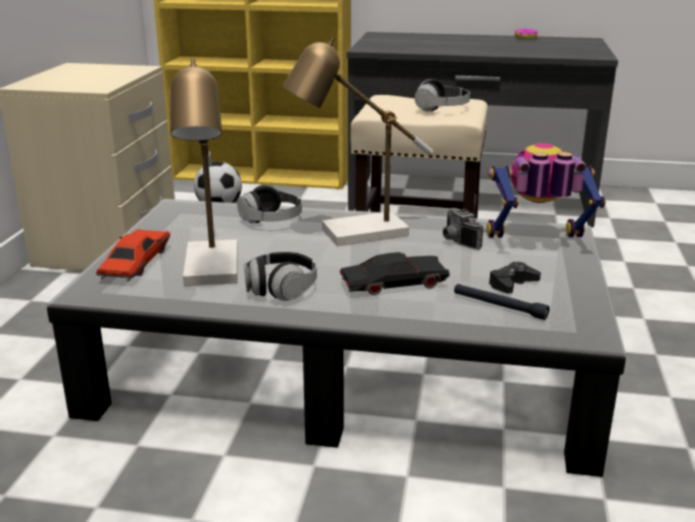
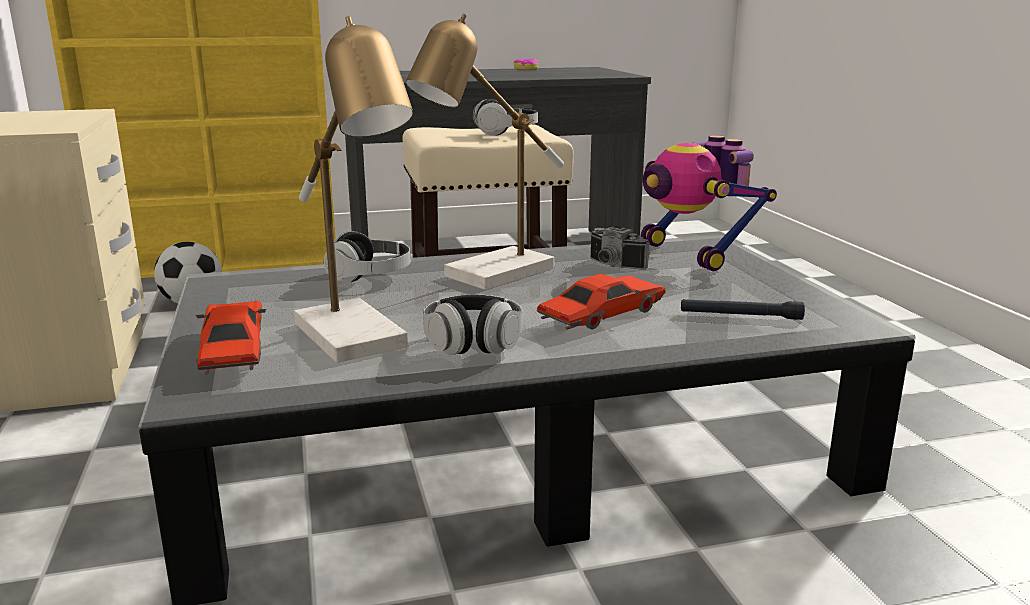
camera: 25 degrees left, 5 degrees down
black toy car [340,252,450,295] -> red toy car [536,274,666,330]
toy robot [487,143,606,238] -> toy robot turned 90 degrees counterclockwise [641,135,777,271]
black game controller [489,262,541,294] -> none

